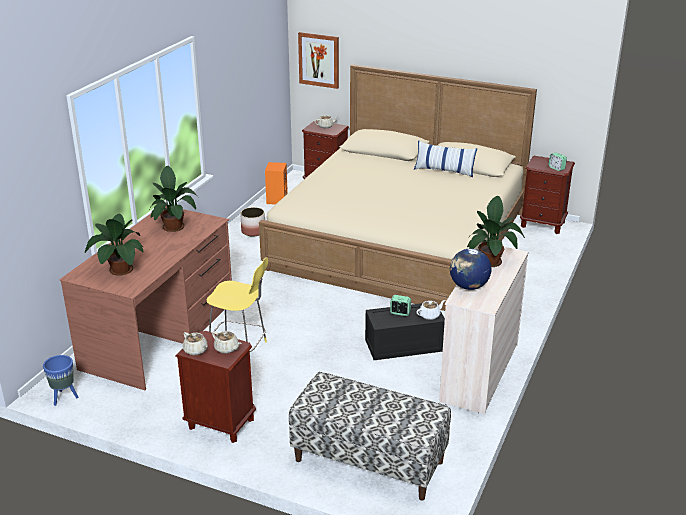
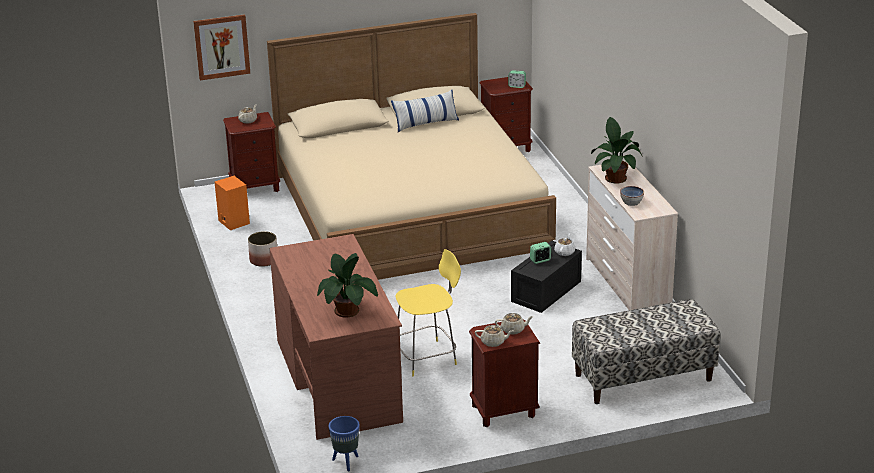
camera: 40 degrees left, 0 degrees up
potted plant [150,166,199,232] -> none
globe [450,248,491,290] -> bowl [620,186,644,206]

